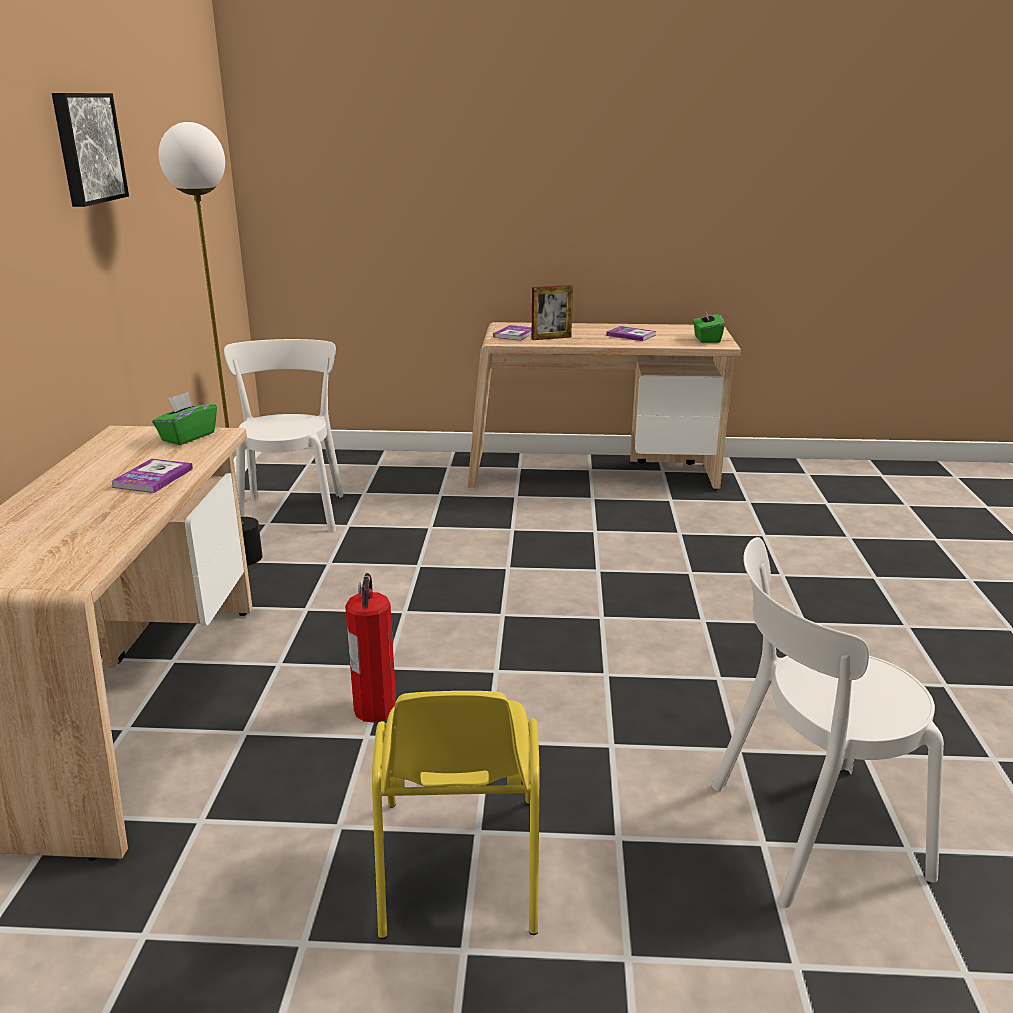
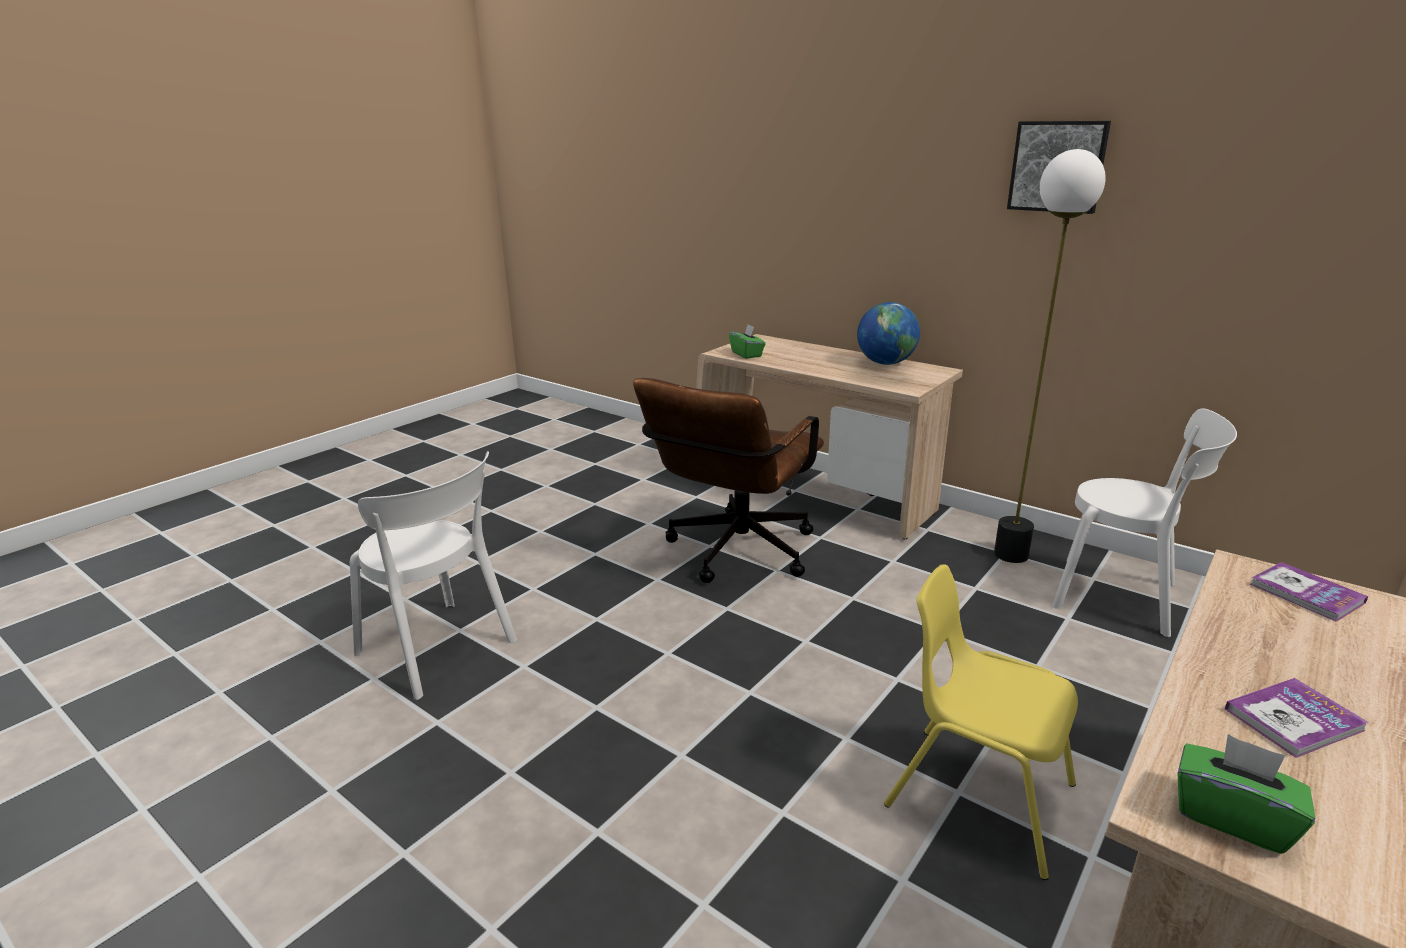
camera: 125 degrees right, 0 degrees up
book [111,458,193,493] -> none
green tissue box [152,392,217,445] -> green tissue box moved to [729,325,766,359]
fire extinguisher [345,573,396,723] -> brown office chair [633,378,824,583]
yellow chair [372,691,539,939] -> yellow chair moved to [884,564,1078,880]
picture frame [531,285,573,340] -> none
white chair [712,537,944,908] -> white chair turned 105 degrees clockwise [350,451,517,700]
none -> globe [857,302,920,365]

